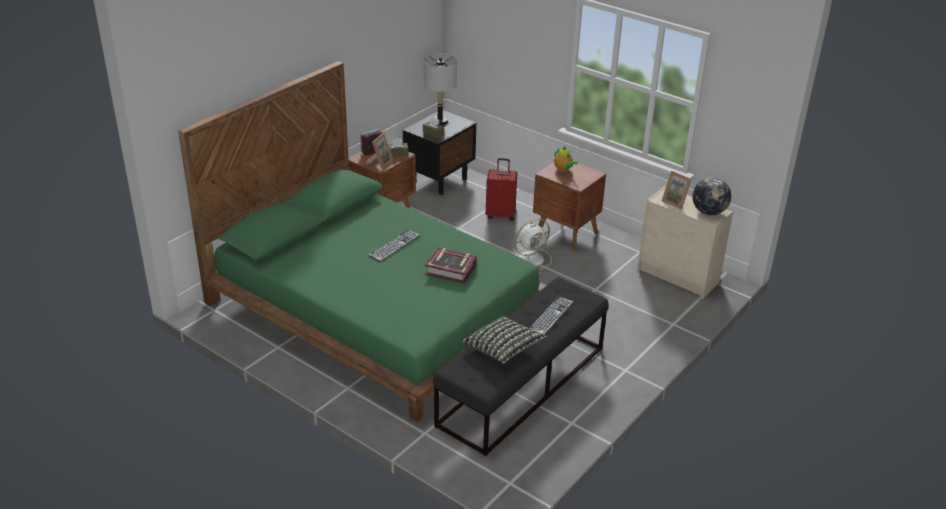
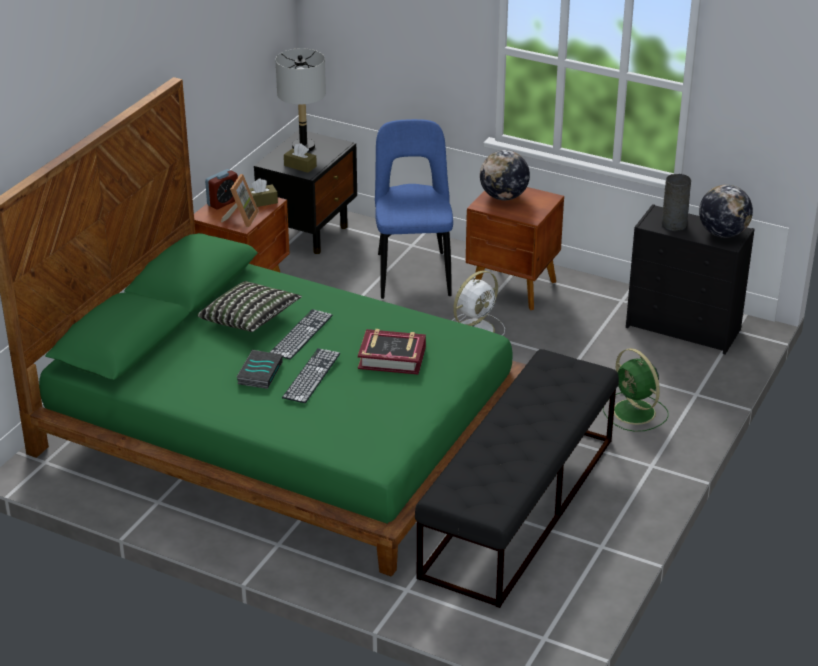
camera: 10 degrees left, 0 degrees up
pillow [462,316,547,364] -> pillow moved to [197,281,302,332]
red suitcase [486,158,517,221] -> blue chair [375,119,453,299]
keyboard [529,296,574,335] -> keyboard moved to [282,348,340,403]
teapot [554,146,578,172] -> globe [480,150,530,200]
beige dresser [637,186,733,299] -> black dresser [626,204,755,354]
picture frame [662,171,692,209] -> grey vase [661,174,691,231]
none -> book [237,350,283,389]
none -> green fan [603,348,669,432]

